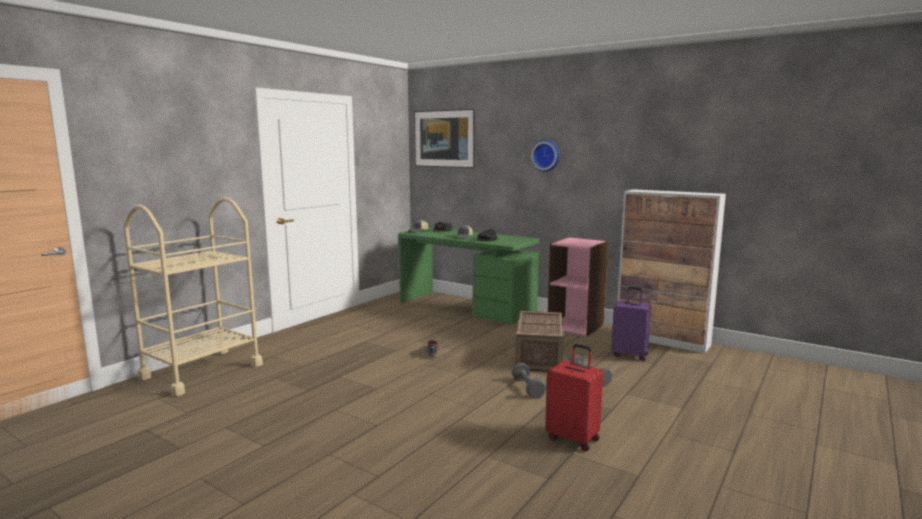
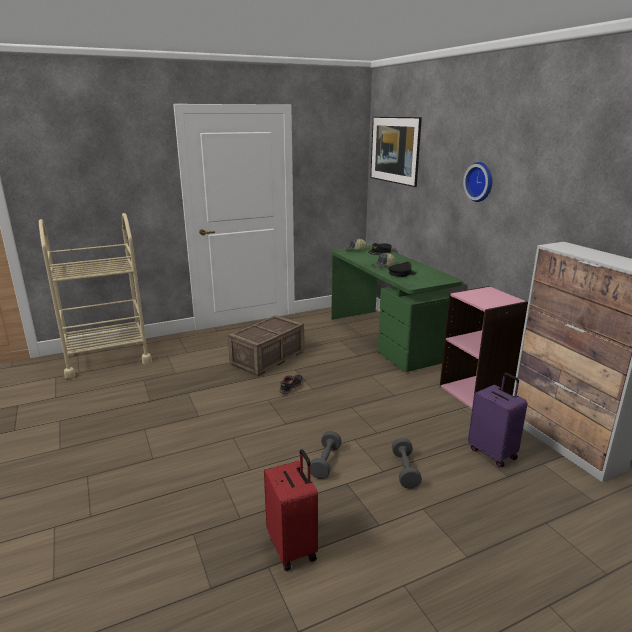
camera: 30 degrees right, 10 degrees up
crate [515,311,564,372] -> crate moved to [228,315,304,376]

